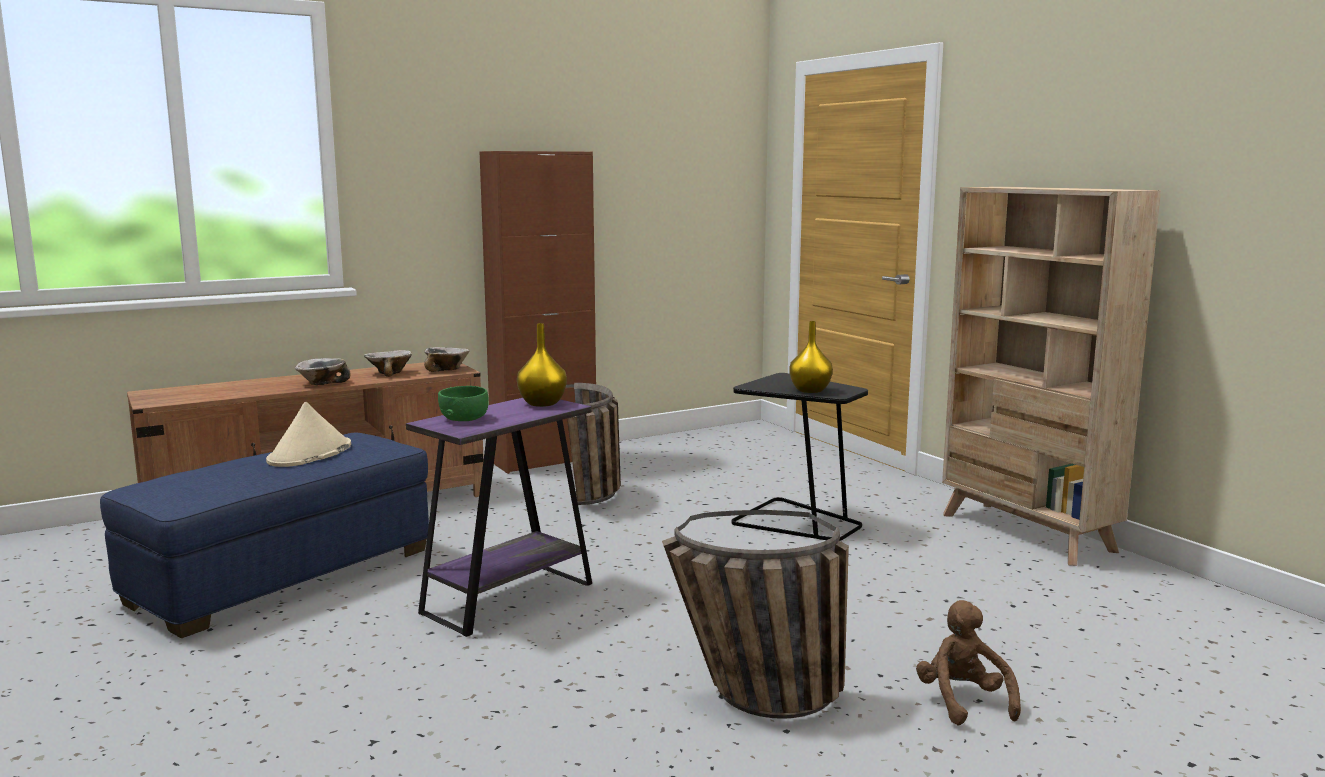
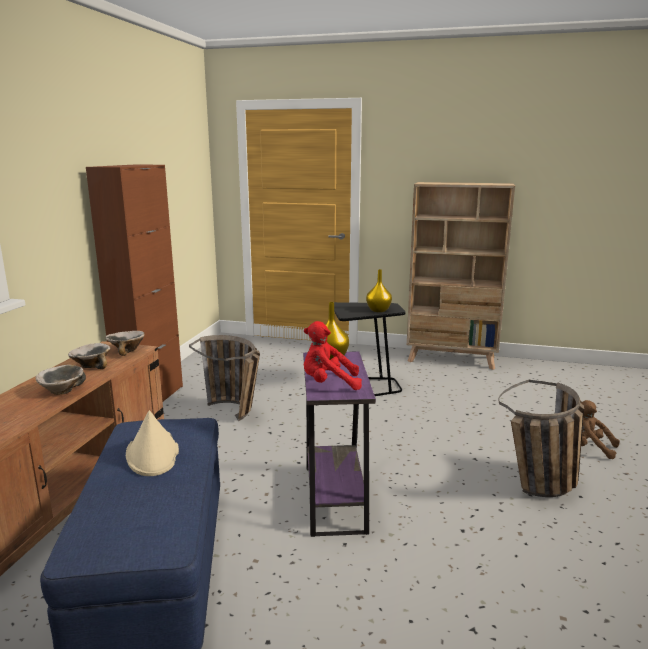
camera: 45 degrees left, 5 degrees up
green bowl [438,386,489,421] -> red plush toy [304,321,362,390]

